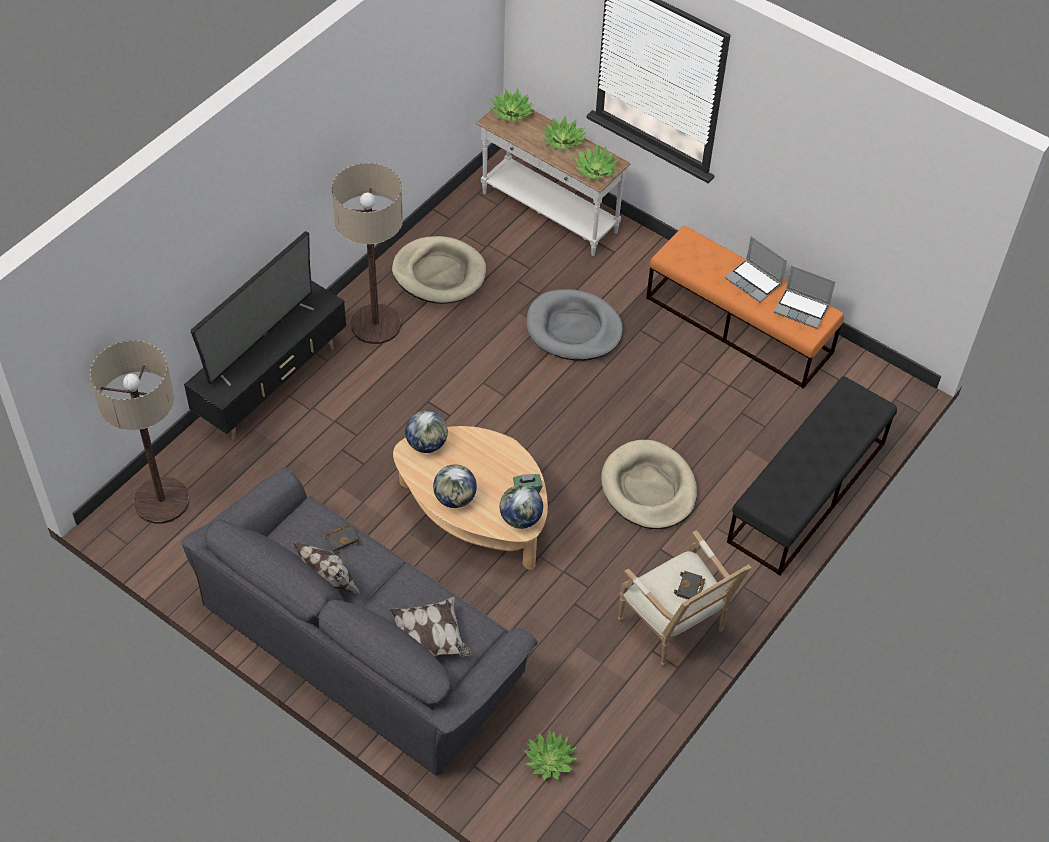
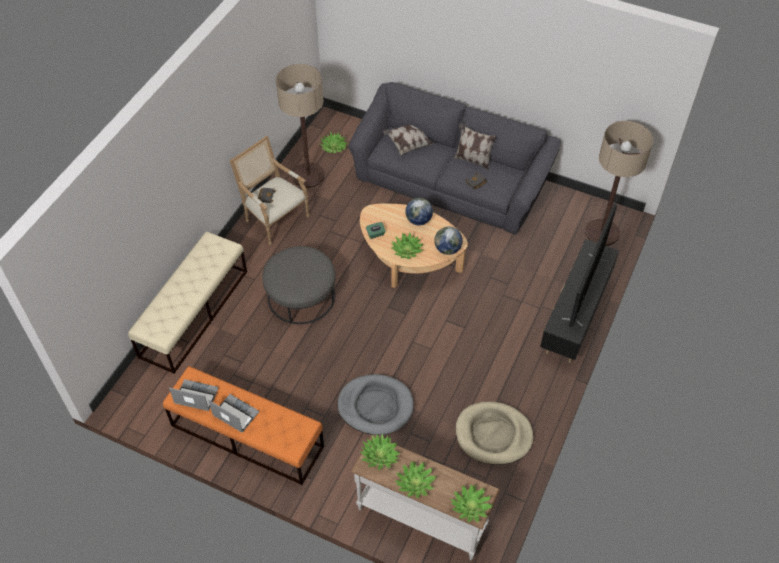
camera: 170 degrees right, 0 degrees up
floor lamp [332,163,403,344] -> floor lamp moved to [276,64,324,188]
globe [500,485,543,529] -> none
beige dog bed [601,440,697,529] -> grey ottoman [262,246,335,324]
black bench [727,376,897,575] -> beige bench [128,232,247,374]
none -> potted plant [391,232,423,259]

